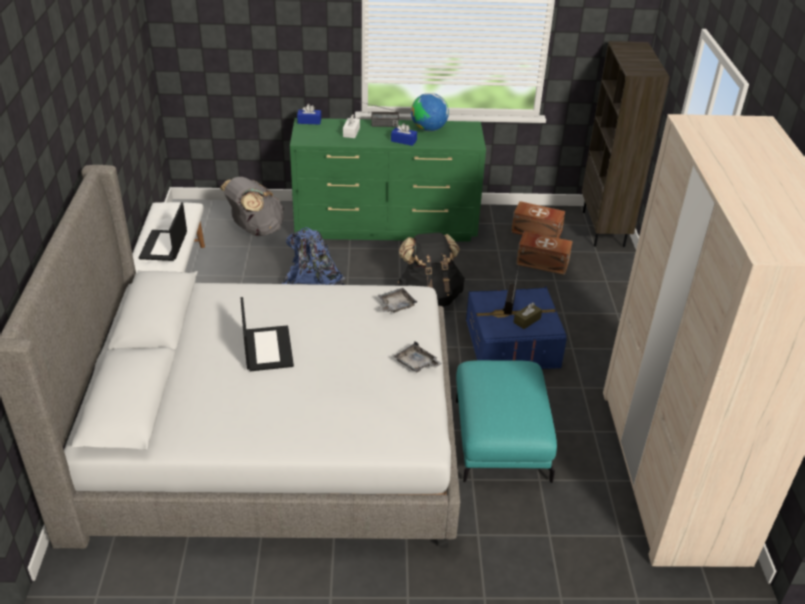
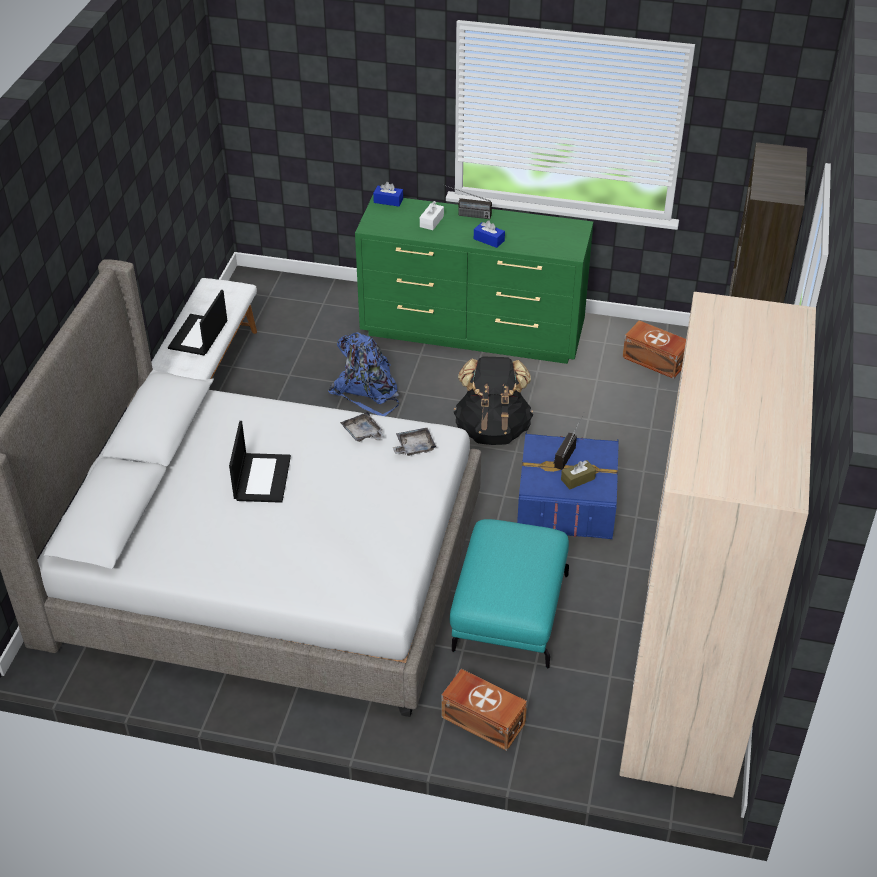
camera: 15 degrees right, 5 degrees up
grey backpack [220,177,285,236] -> none
grey tray [393,342,442,372] -> grey tray moved to [340,411,384,442]
globe [411,93,449,132] -> none
brown storage box [516,232,573,275] -> brown storage box moved to [441,669,527,751]

